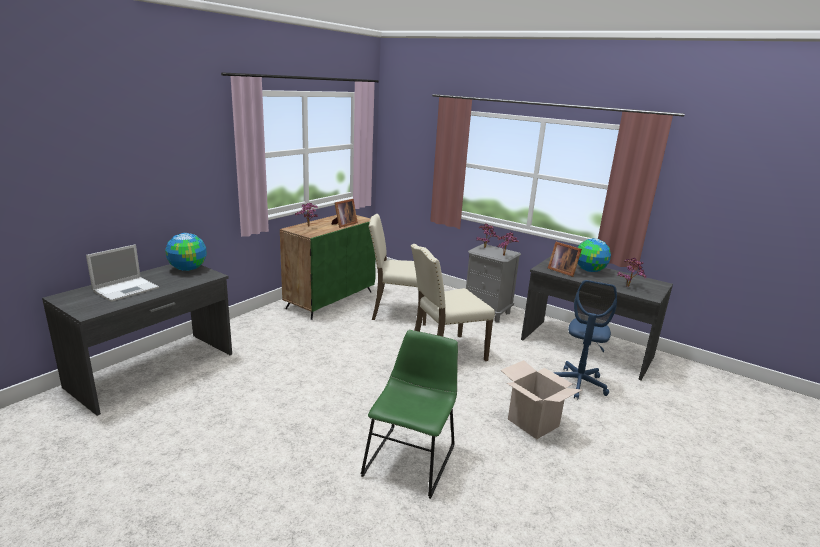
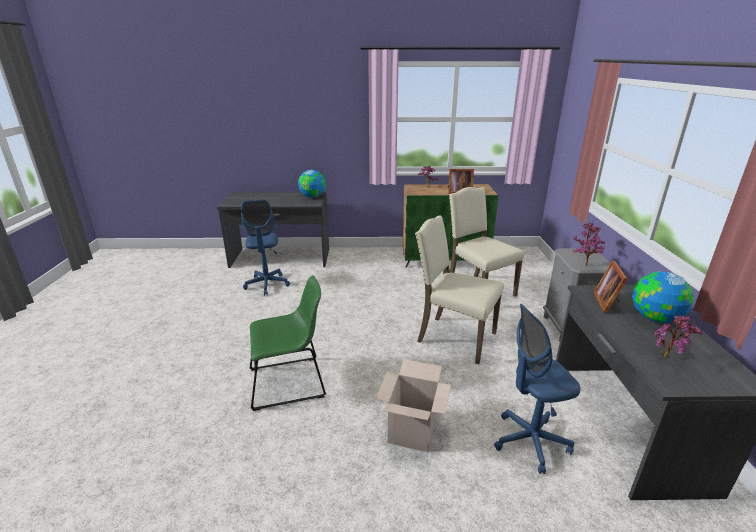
camera: 55 degrees right, 5 degrees up
laptop [86,244,159,302] -> none
none -> blue office chair [241,200,290,296]

